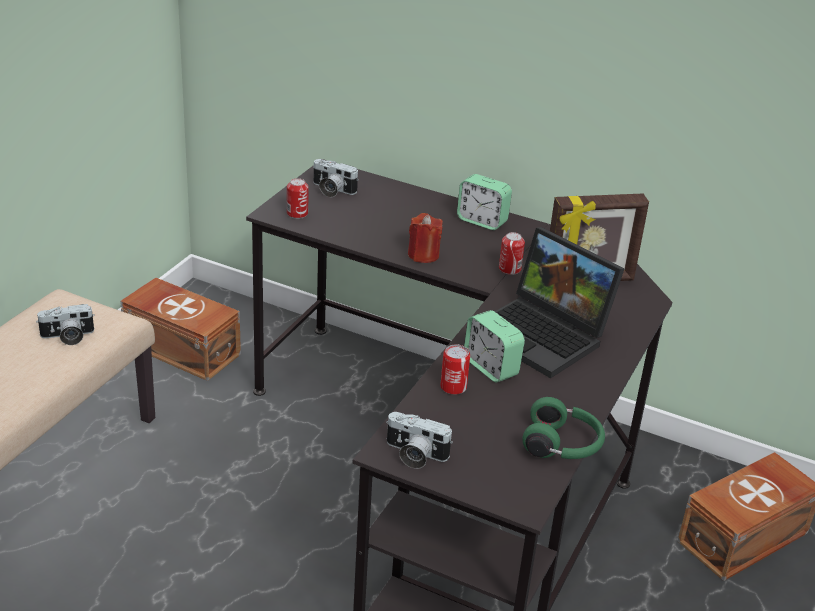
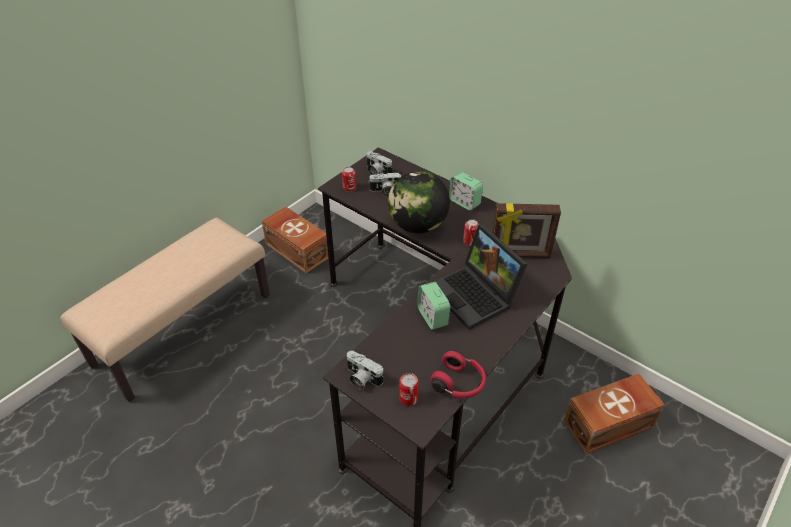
camera: 15 degrees right, 10 degrees up
camera [36,304,95,345] -> camera moved to [368,172,401,197]
red candle [408,213,443,263] -> globe [388,171,450,233]
can [440,344,470,395] -> can moved to [399,373,419,406]
green headphones [522,397,605,459] -> red headphones [430,350,486,398]

